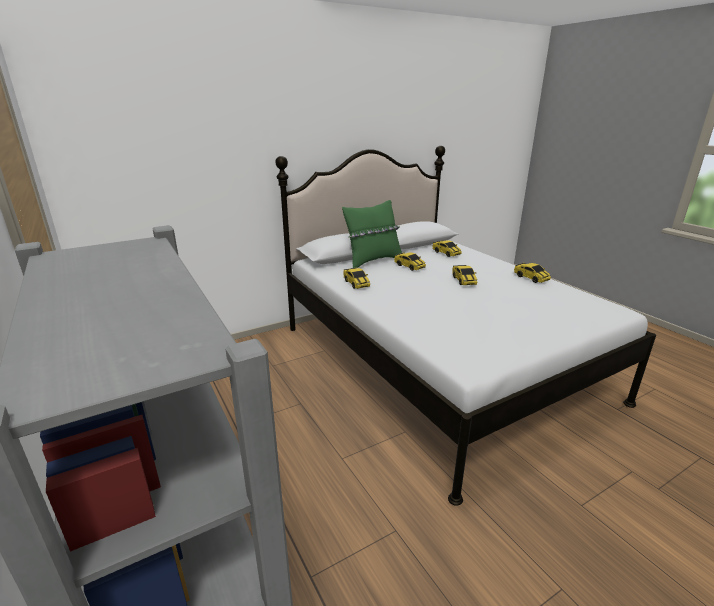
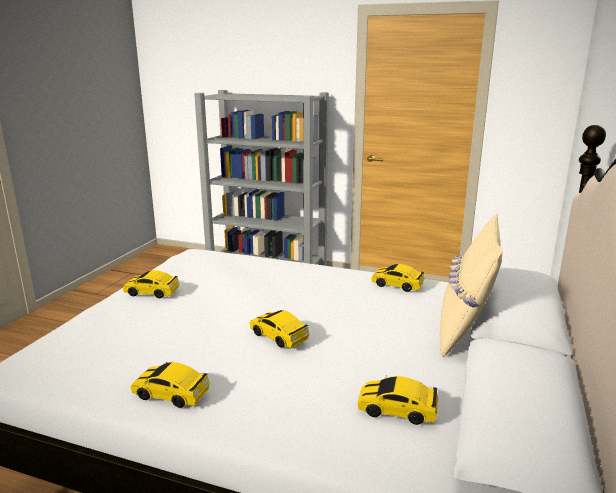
camera: 140 degrees right, 5 degrees down
green pillow [342,200,402,268] -> beige pillow [440,214,503,357]
toy car [394,252,426,271] -> toy car moved to [123,270,179,298]

